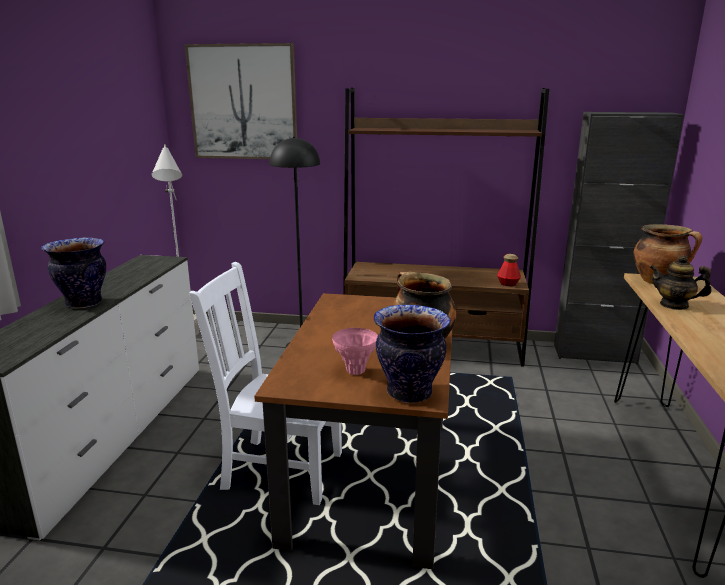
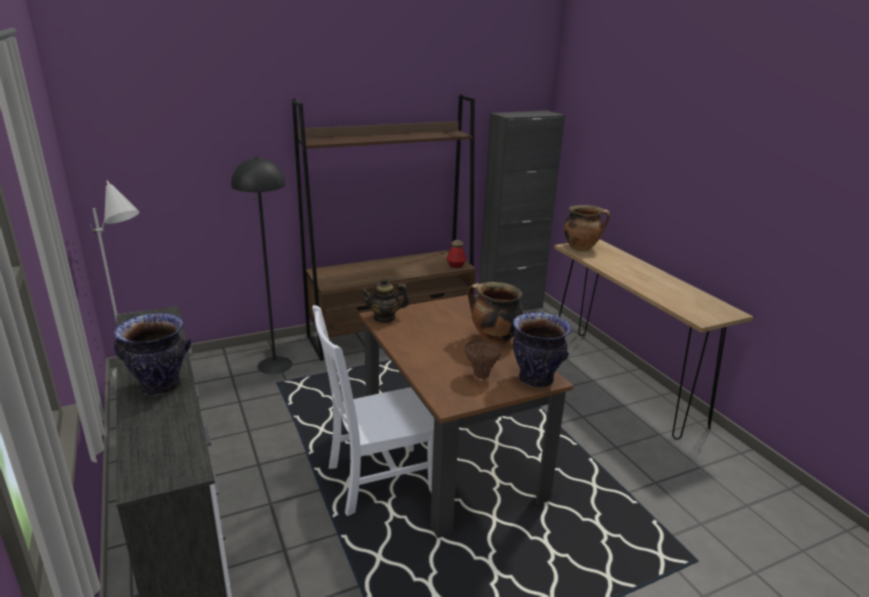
camera: 35 degrees left, 5 degrees up
picture [184,43,297,159] -> none
pink vase [332,328,378,375] -> brown vase [465,339,502,379]
teapot [649,255,711,310] -> teapot moved to [360,277,409,323]

